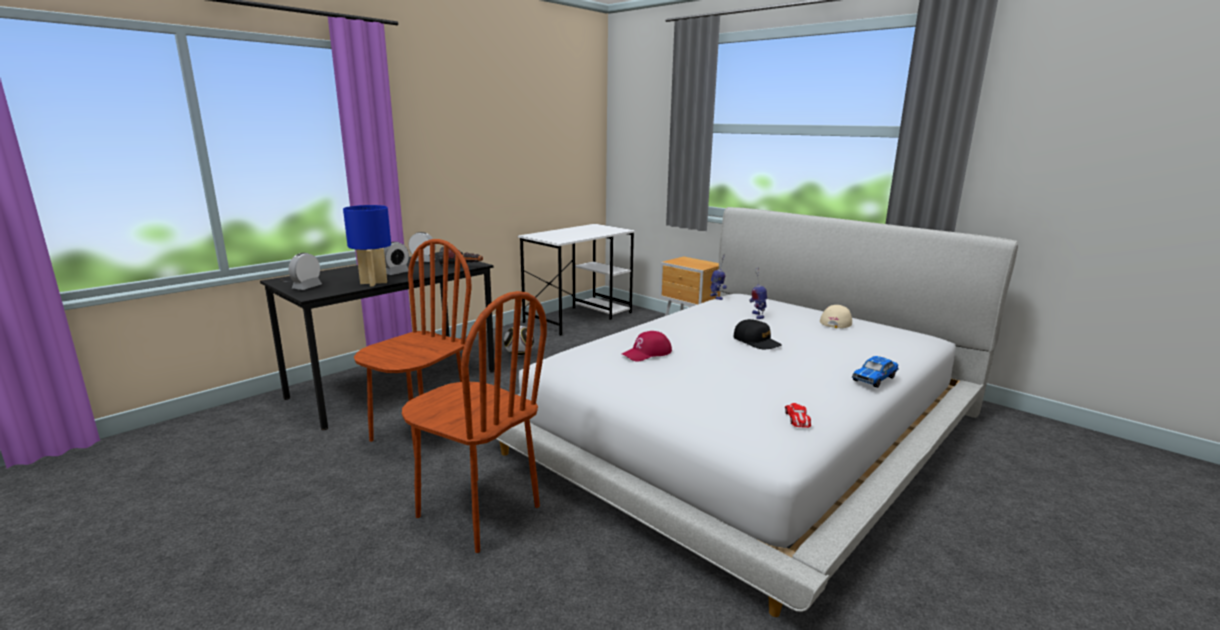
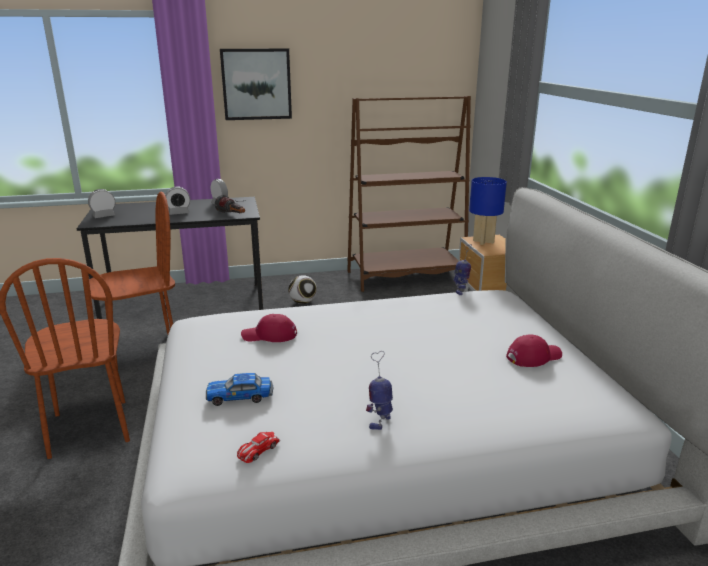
camera: 35 degrees right, 5 degrees up
blue table lamp [343,205,391,286] -> blue table lamp moved to [469,177,507,245]
white desk [518,224,636,336] -> brown bookcase [347,96,471,292]
black cap [733,319,782,349] -> none
toy robot [750,268,767,319] -> toy robot moved to [366,351,393,430]
beige cap [820,305,852,329] -> red cap [506,334,562,367]
toy car [852,356,899,388] -> toy car moved to [206,373,274,406]
none -> picture [220,48,292,120]

